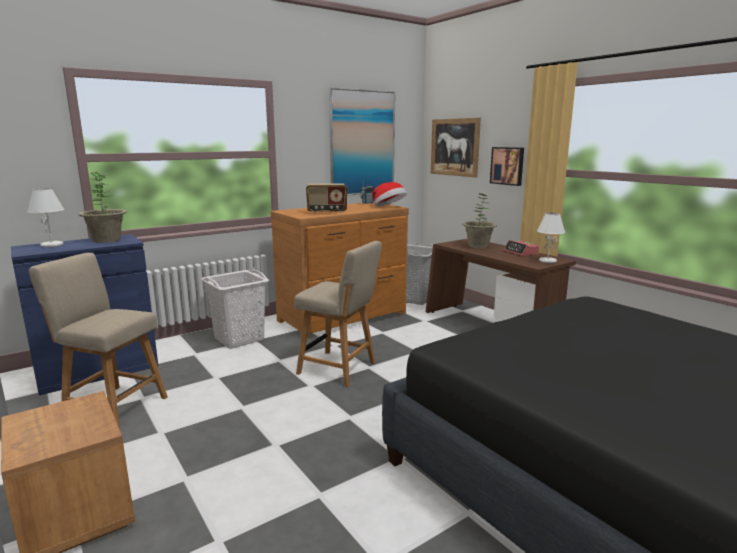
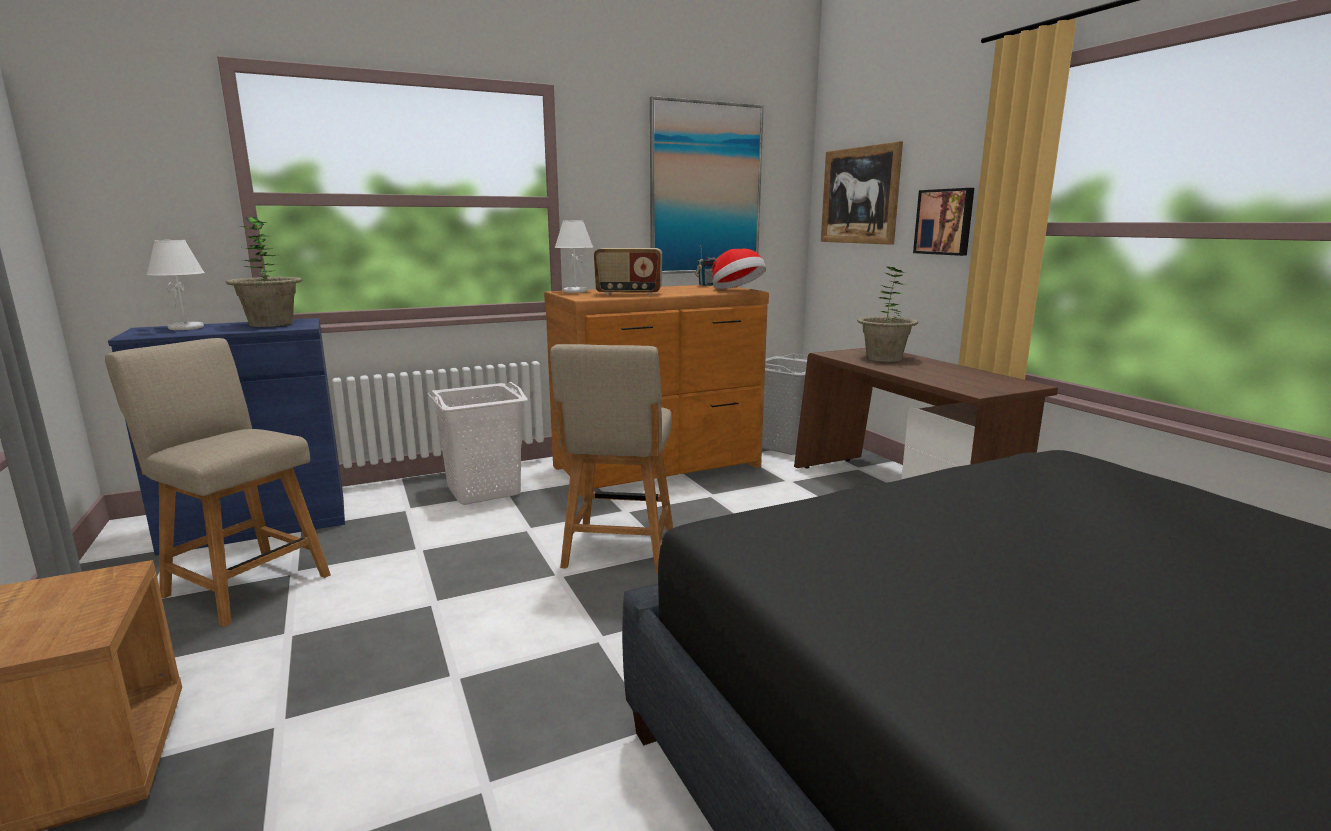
camera: 10 degrees right, 0 degrees up
beige chair [294,241,382,387] -> beige chair turned 60 degrees clockwise [550,344,673,574]
alarm clock [504,240,539,256] -> none
white table lamp [537,213,565,263] -> white table lamp moved to [554,220,593,293]

